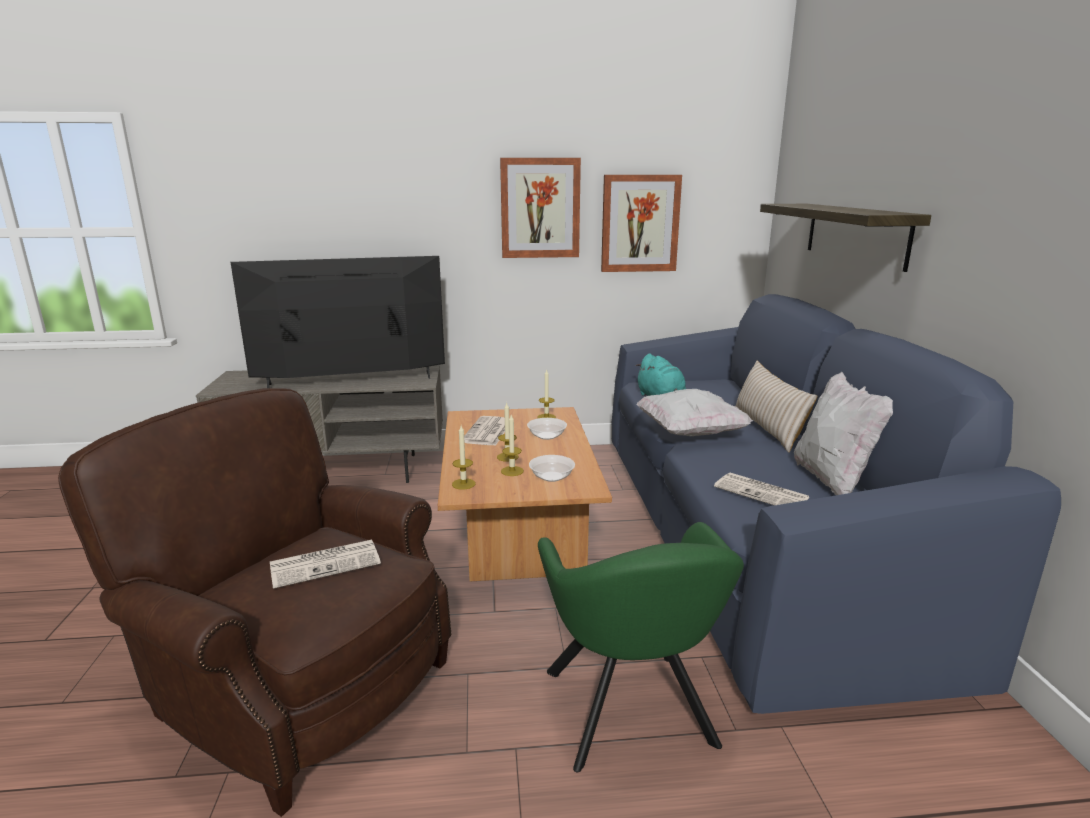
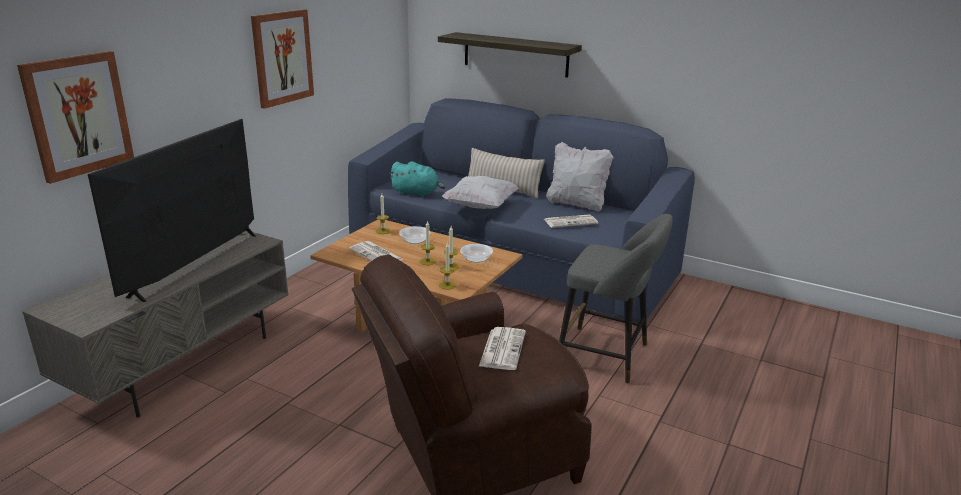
camera: 55 degrees left, 5 degrees up
green armchair [538,522,744,773] -> grey stool [559,214,673,383]
picture [601,175,682,272] -> picture moved to [17,51,134,184]

